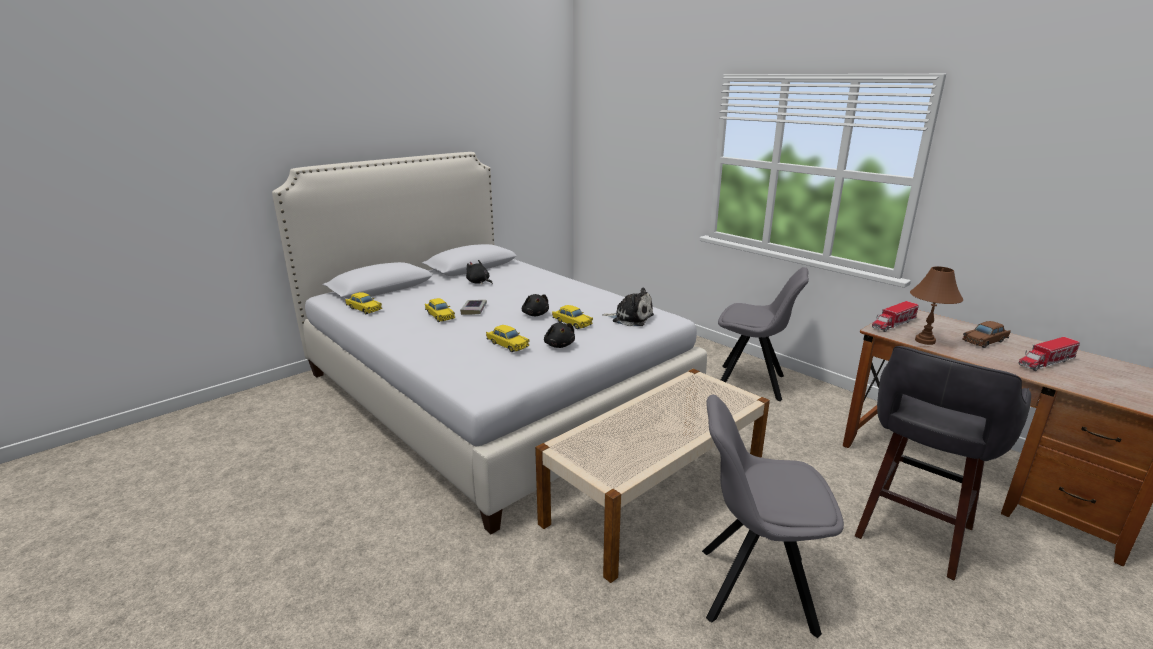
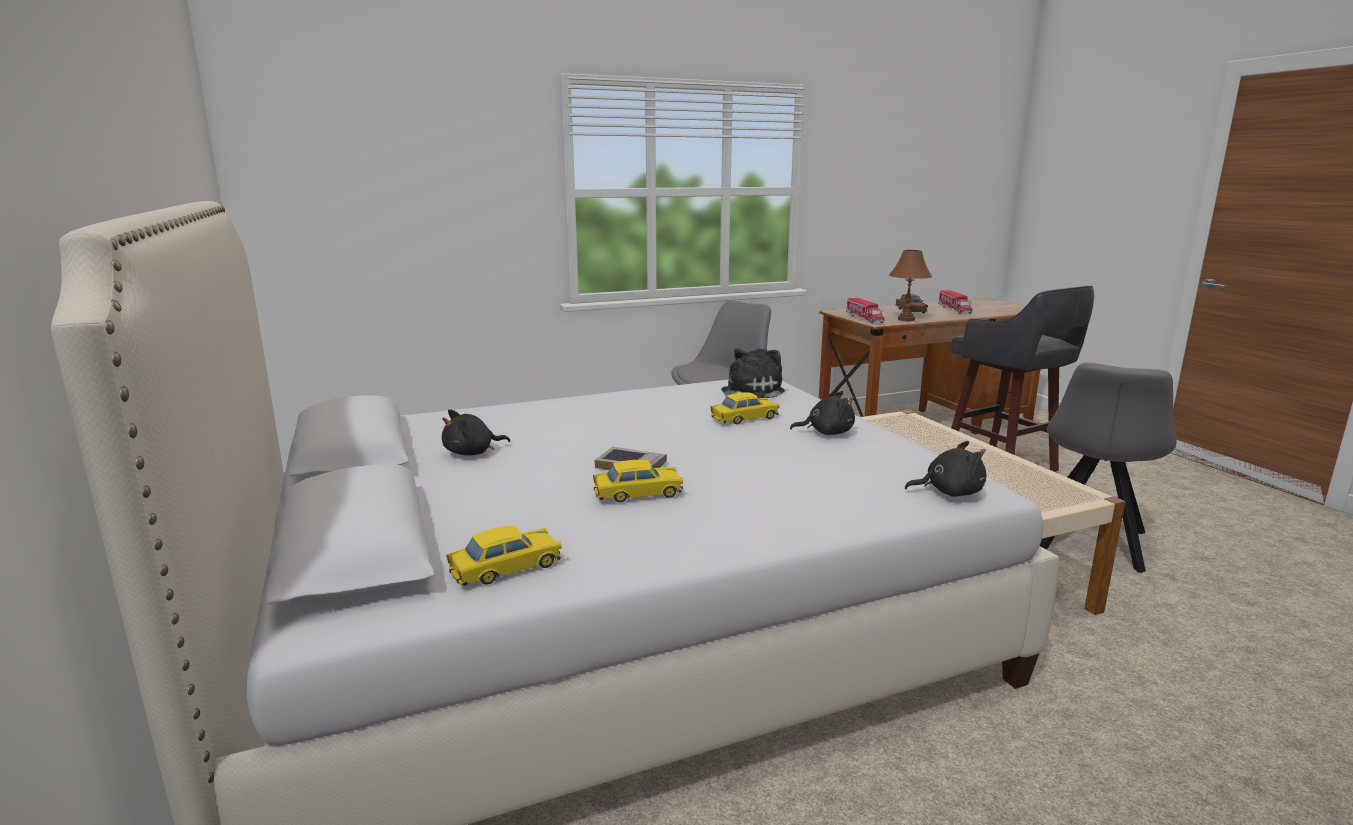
camera: 70 degrees left, 5 degrees down
yellow toy car [486,325,530,352] -> none
black plush toy [522,294,549,316] -> black plush toy moved to [905,441,986,497]

